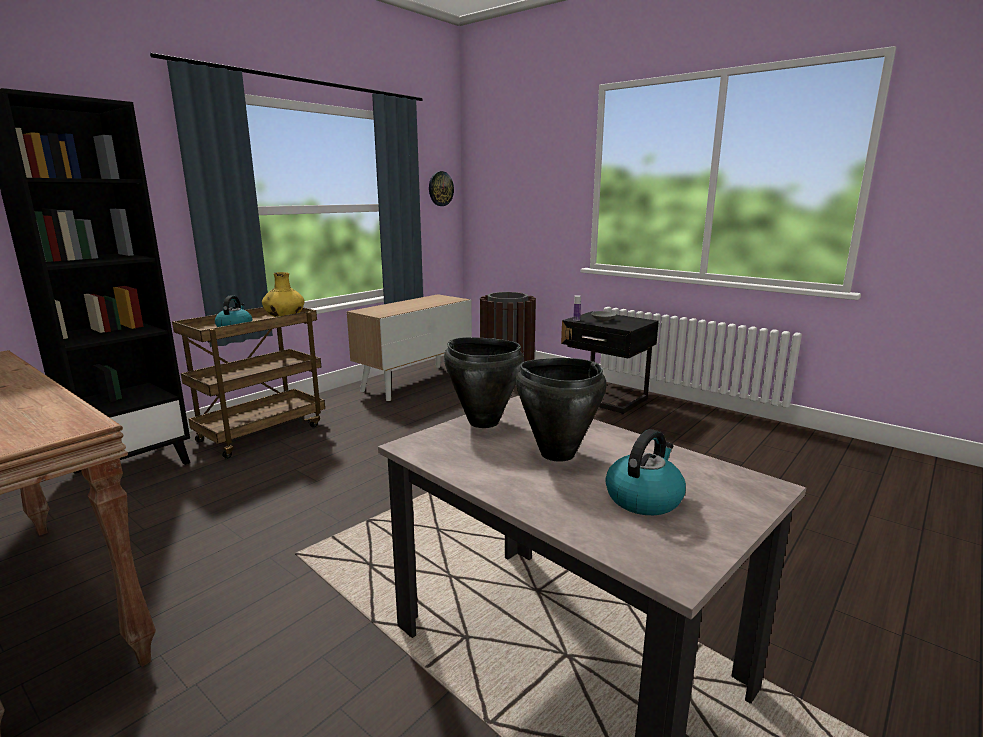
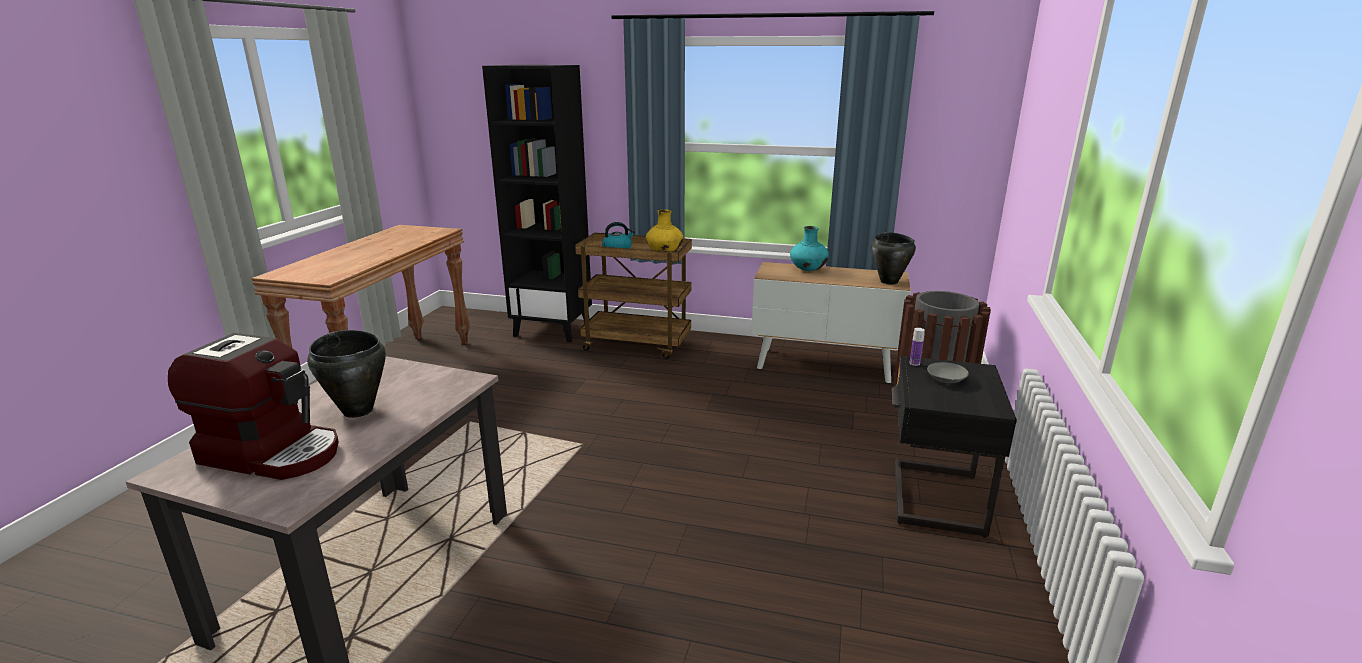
camera: 65 degrees right, 5 degrees up
wall clock [429,171,454,206] -> none
black cooking pot [444,337,524,428] -> black cooking pot moved to [872,232,916,285]
kettle [605,429,686,515] -> coffee machine [168,333,339,480]
none -> turquoise vase [790,226,829,271]

